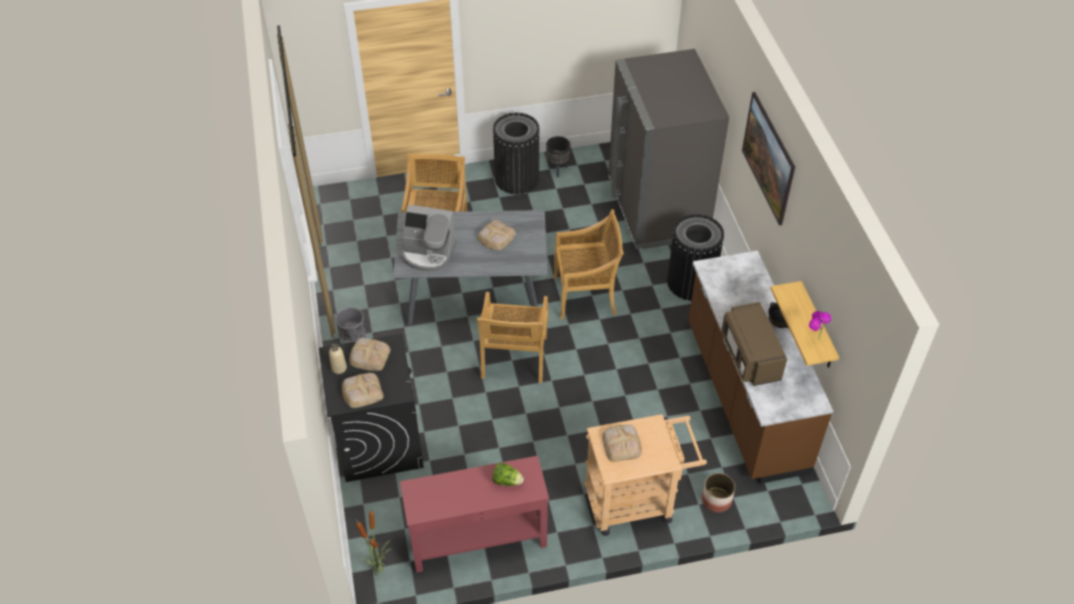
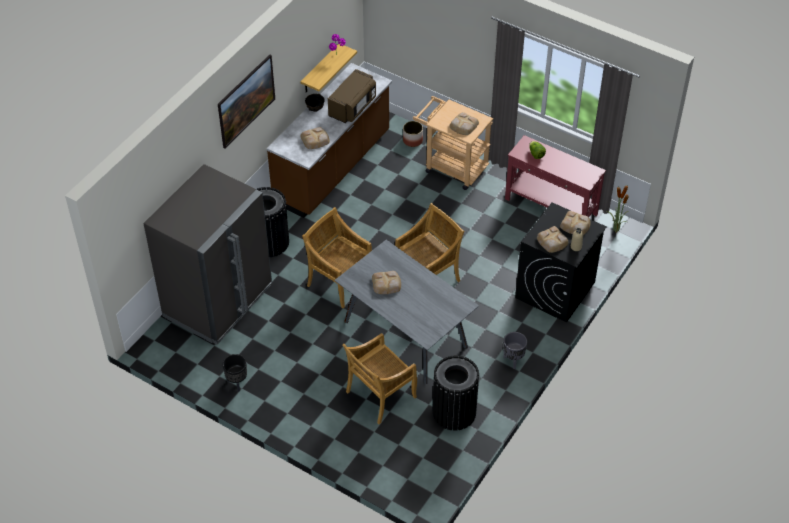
camera: 135 degrees left, 0 degrees up
coffee machine [401,205,457,272] -> none
black trash can [493,113,540,194] -> black trash can moved to [433,355,480,431]
none -> bread [300,127,330,149]

